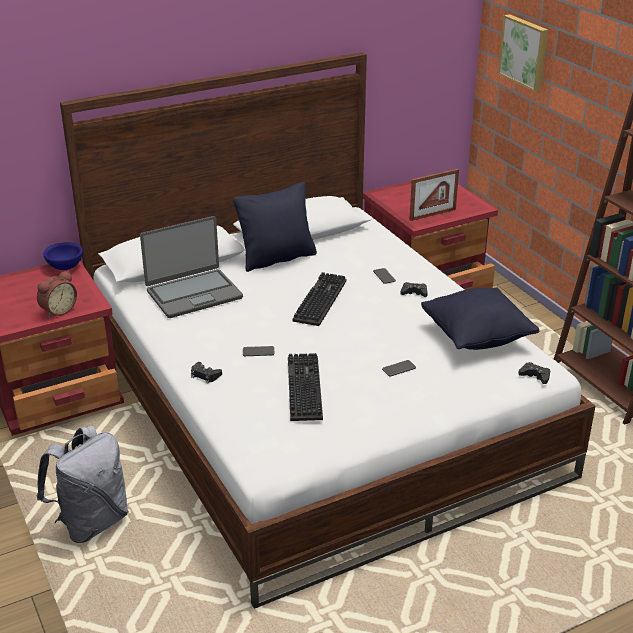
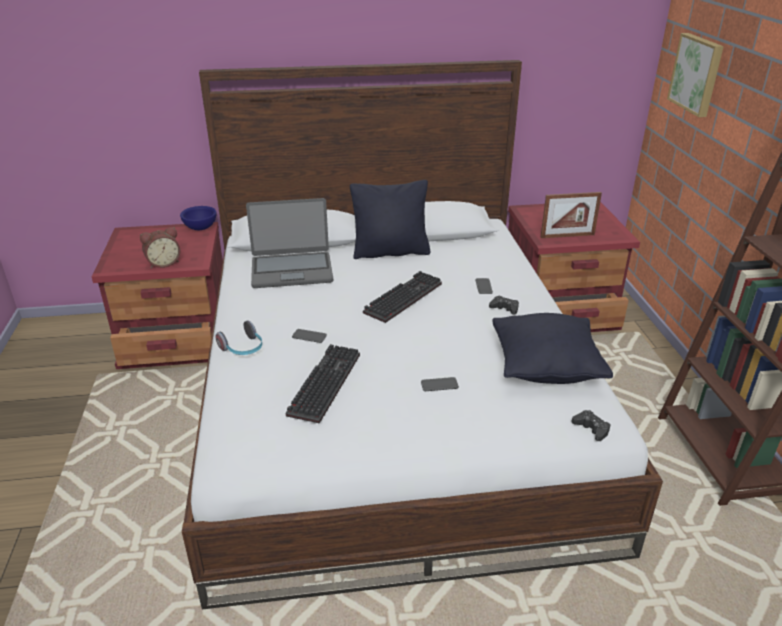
camera: 20 degrees right, 0 degrees up
grey backpack [36,426,129,543] -> none
black game controller [191,362,222,383] -> headphones [216,321,262,355]

